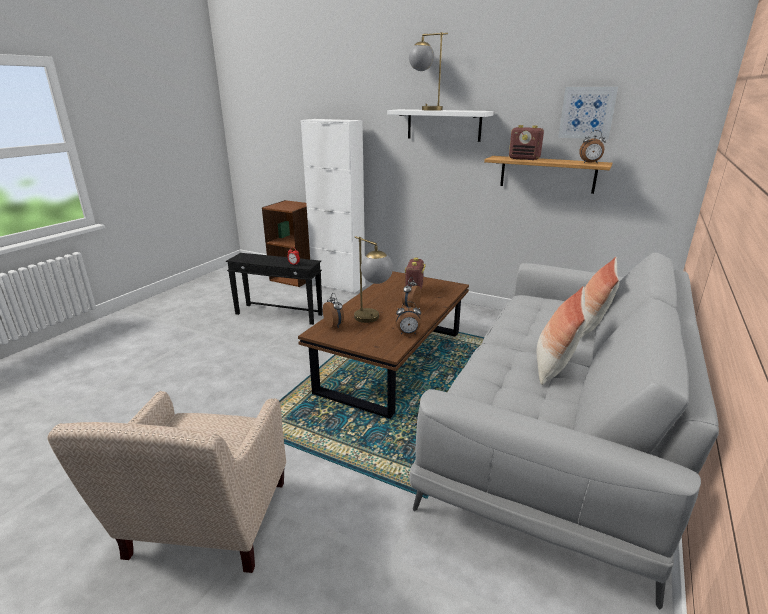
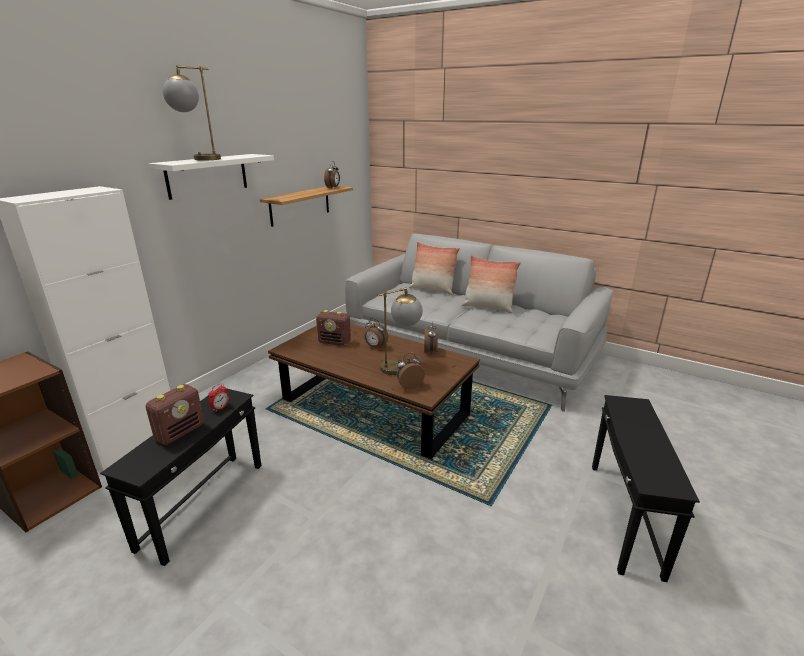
camera: 85 degrees left, 0 degrees up
beige armchair [47,391,286,573] -> black side table [592,395,700,582]
radio [509,125,544,160] -> radio moved to [146,384,204,445]
picture [558,87,618,139] -> none

